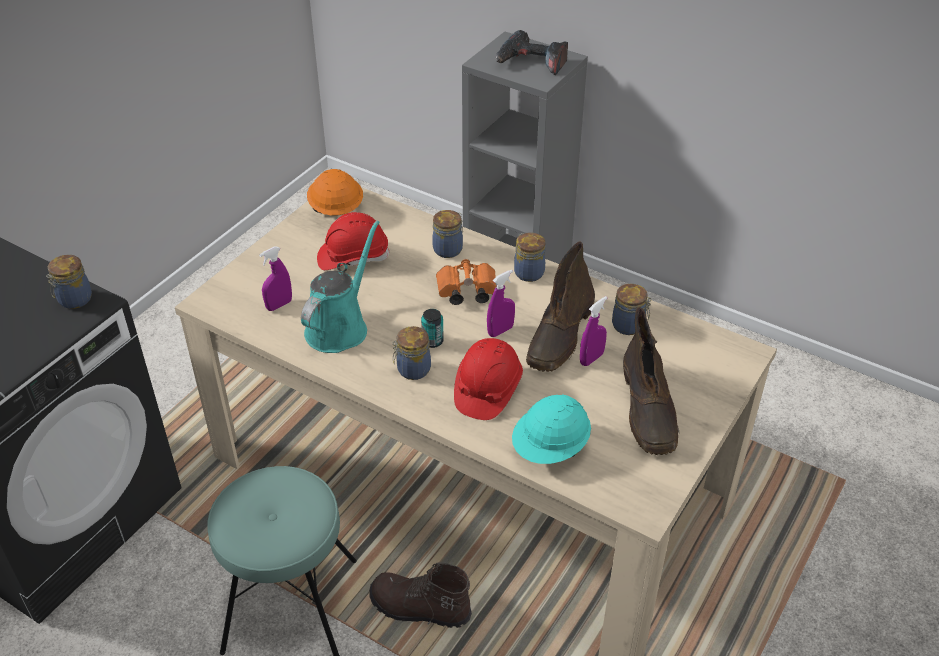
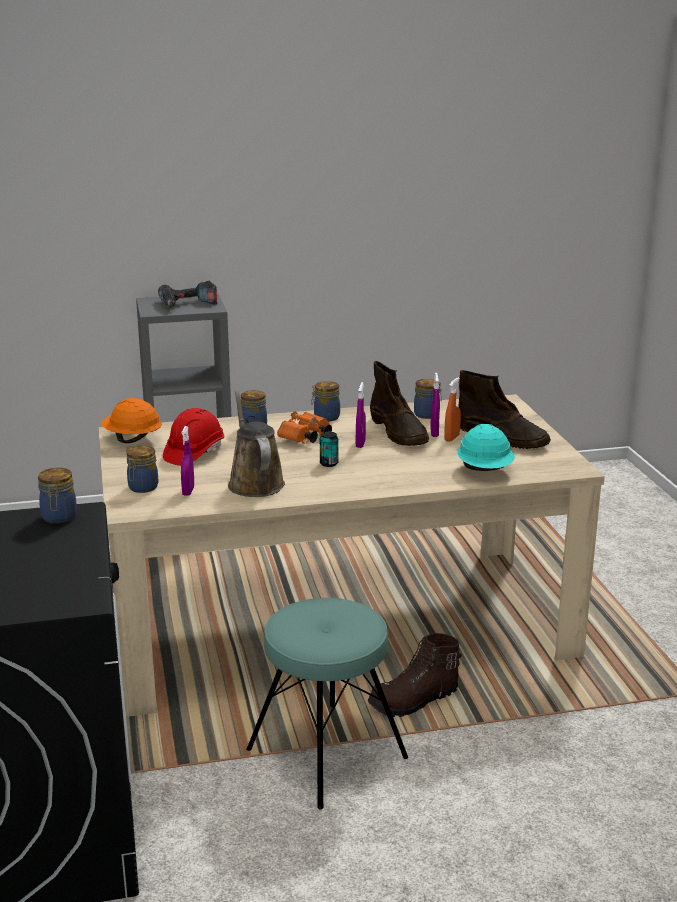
camera: 45 degrees left, 20 degrees down
turquoise watering can [301,220,380,353] -> brown watering can [228,390,285,497]
jar [392,326,431,380] -> jar moved to [126,445,158,493]
red hard hat [454,338,523,420] -> none
none -> orange spray bottle [444,377,461,442]

